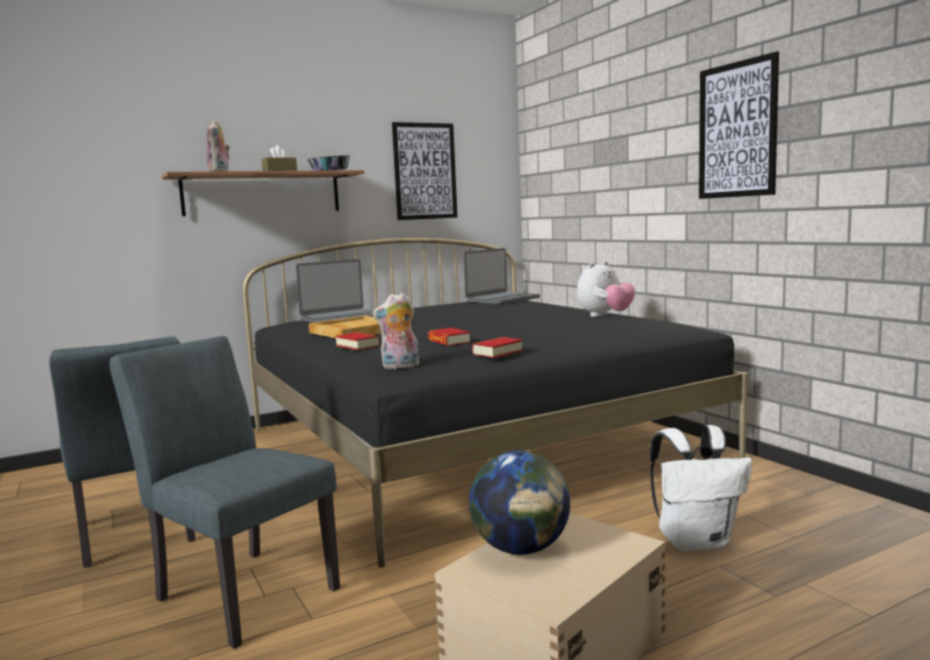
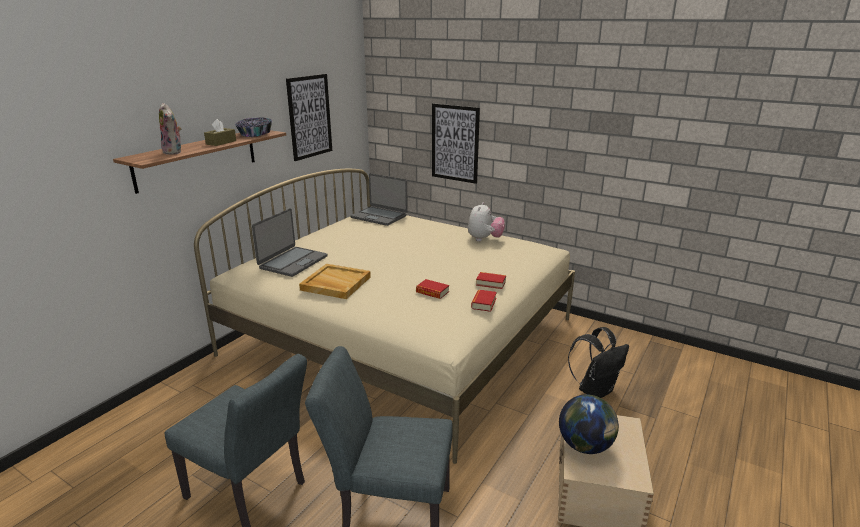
camera: 30 degrees left, 15 degrees up
black bed [243,238,748,568] -> beige bed [194,169,575,464]
book [335,332,380,350] -> book moved to [476,272,506,289]
plush toy [372,293,419,369] -> none
laptop [463,248,540,305] -> laptop turned 105 degrees clockwise [350,174,408,226]
white backpack [650,425,752,552] -> black backpack [568,327,629,398]
picture [699,51,779,199] -> picture moved to [432,103,480,184]

